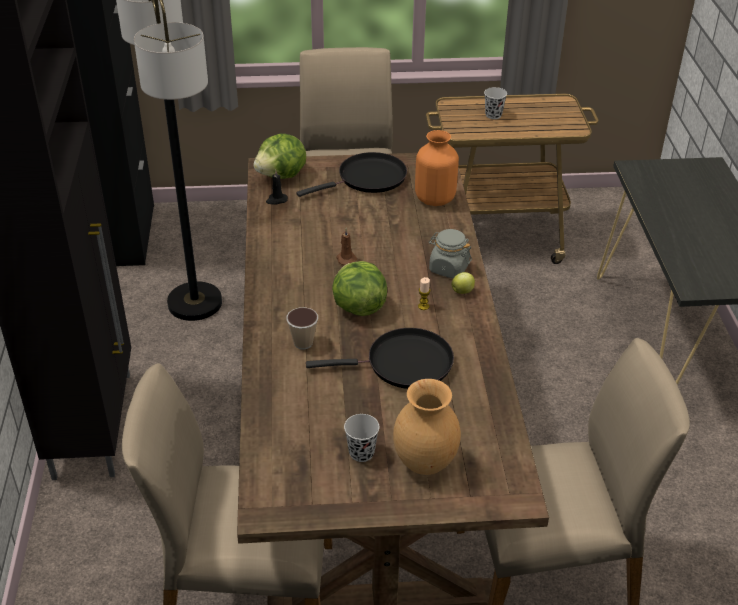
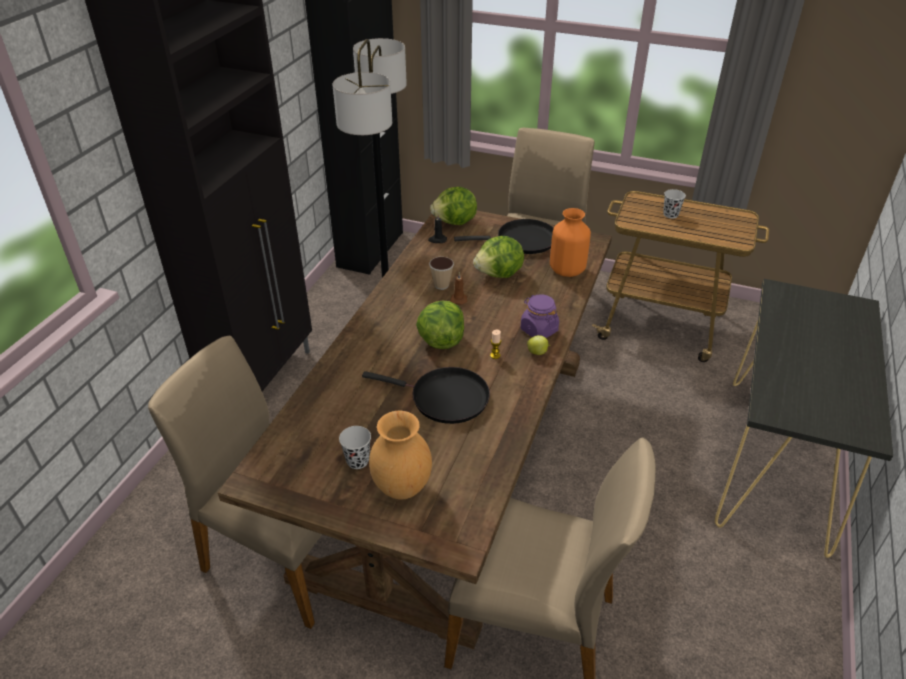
camera: 25 degrees right, 0 degrees up
cup [286,307,318,349] -> cup moved to [429,257,454,290]
grey jar [429,229,472,278] -> purple jar [521,294,559,338]
none -> lettuce [473,236,524,278]

